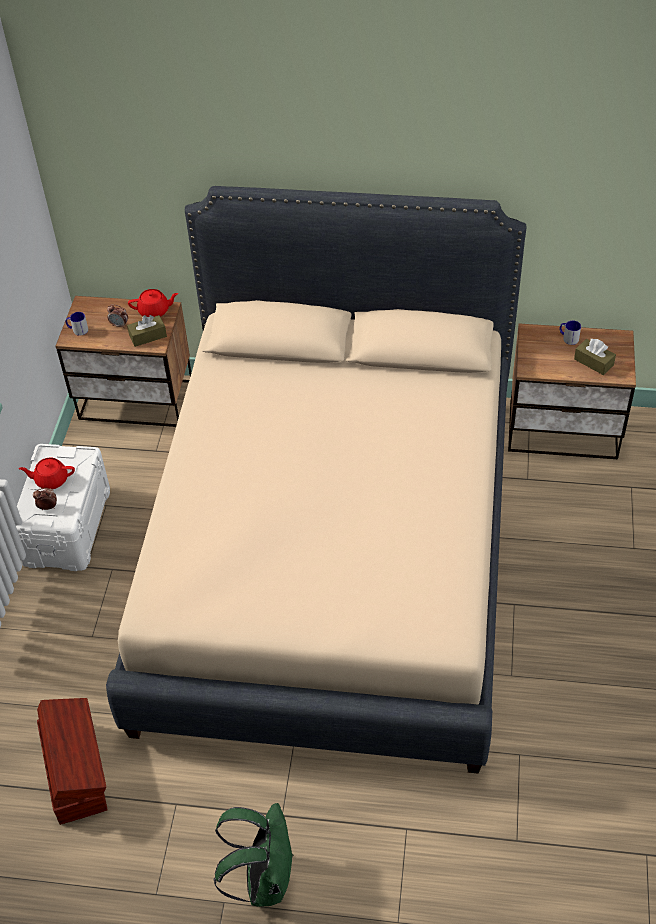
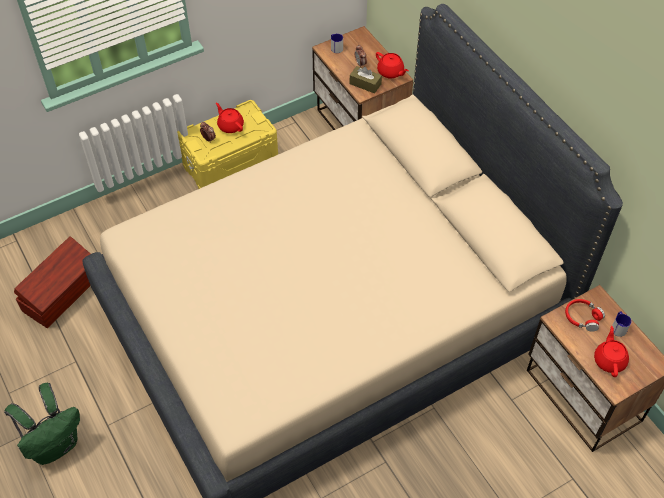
camera: 50 degrees right, 5 degrees up
white storage box [16,444,110,571] -> yellow storage box [177,100,278,189]
brown tissue box [574,338,616,375] -> red teapot [594,326,629,377]
none -> red headphones [565,299,605,332]

